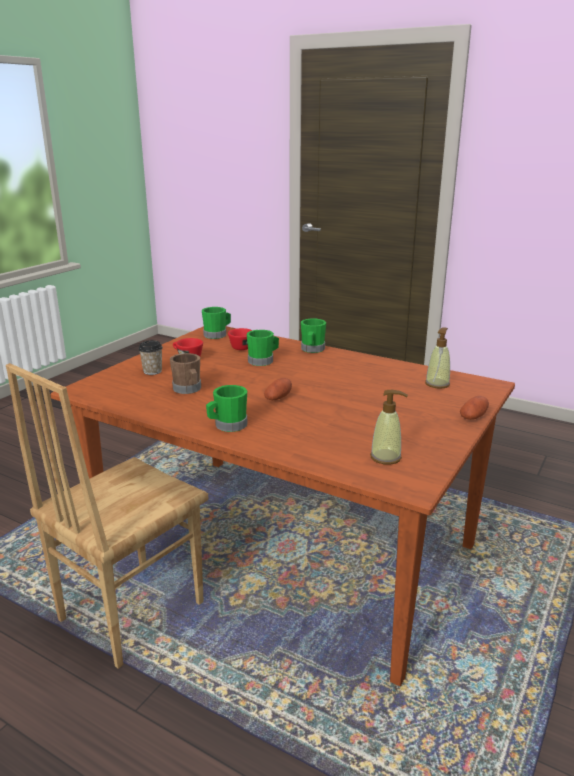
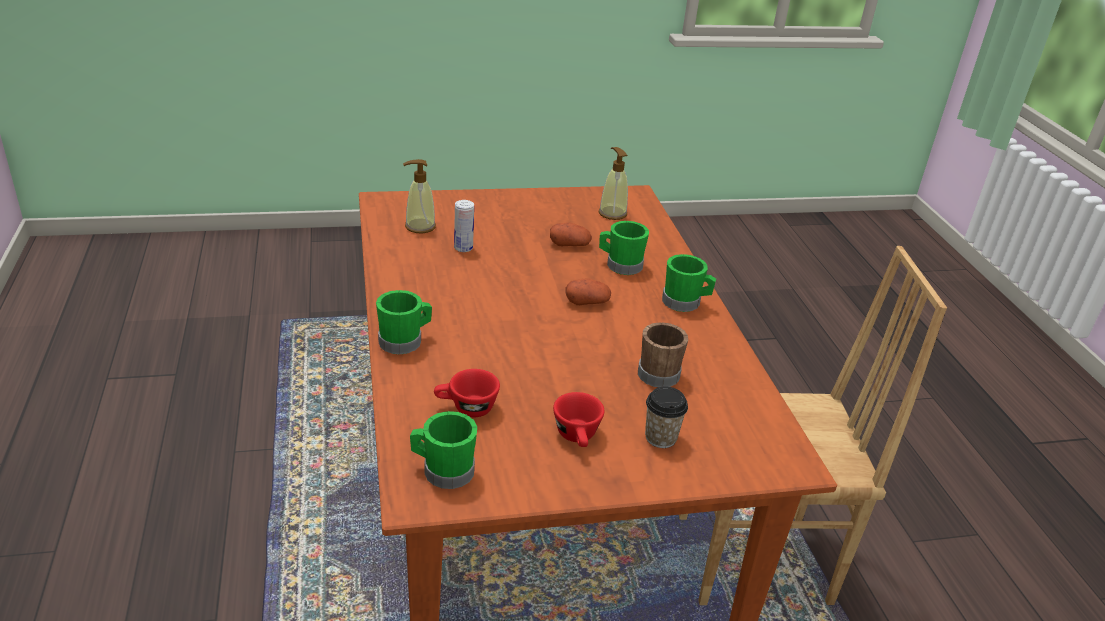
camera: 135 degrees left, 10 degrees up
green mug [247,330,279,366] -> green mug moved to [599,221,649,275]
potato [460,396,489,420] -> potato moved to [550,222,592,246]
none -> can [454,200,474,252]

